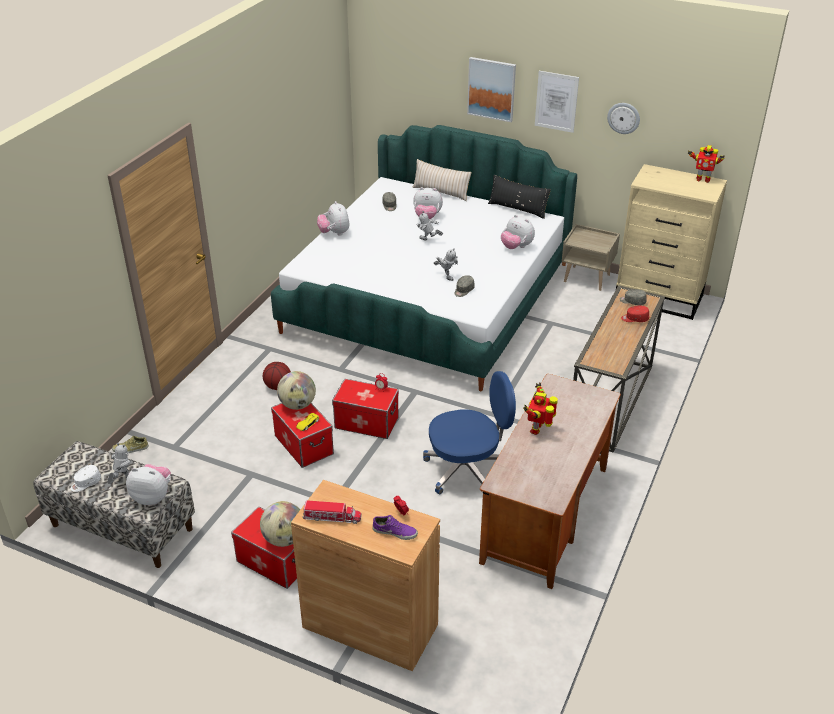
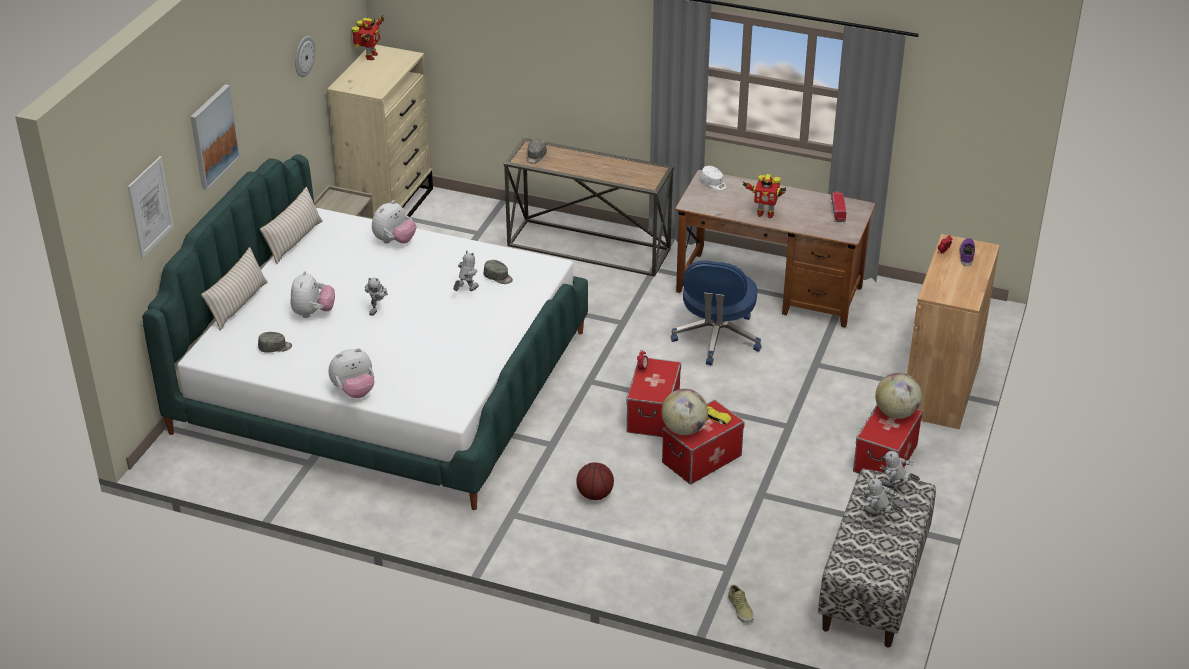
camera: 95 degrees left, 0 degrees up
white cap [70,465,101,492] -> white cap moved to [700,166,726,190]
plush toy [126,464,171,505] -> toy robot [879,448,920,488]
toy truck [303,500,362,524] -> toy truck moved to [831,192,847,223]
blue office chair [423,371,516,495] -> blue office chair turned 150 degrees counterclockwise [671,260,761,366]
black pillow [488,175,551,219] -> beige pillow [260,187,322,264]
picture [535,71,579,133] -> picture moved to [128,156,174,258]
red cap [621,306,649,322] -> none

